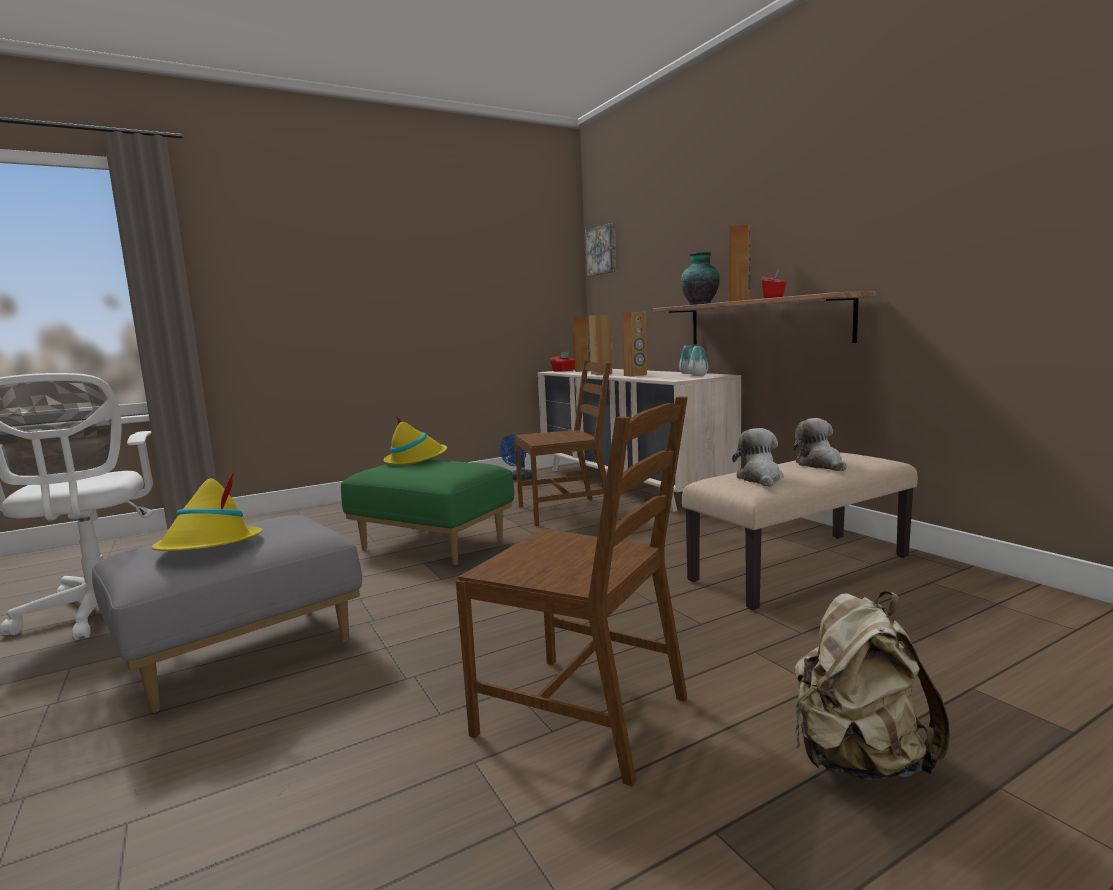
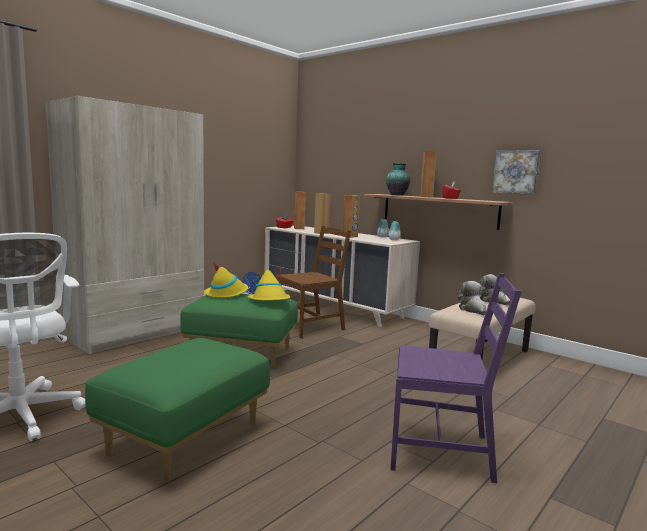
camera: 20 degrees left, 0 degrees up
grey ottoman [92,515,362,713] -> green ottoman [85,338,270,483]
yellow hat [152,470,262,551] -> yellow hat moved to [248,267,290,301]
brown chair [456,396,688,787] -> purple chair [390,273,522,483]
picture [585,223,616,277] -> picture moved to [492,150,541,195]
beige backpack [795,591,950,780] -> none
none -> beige wardrobe [46,96,204,354]

